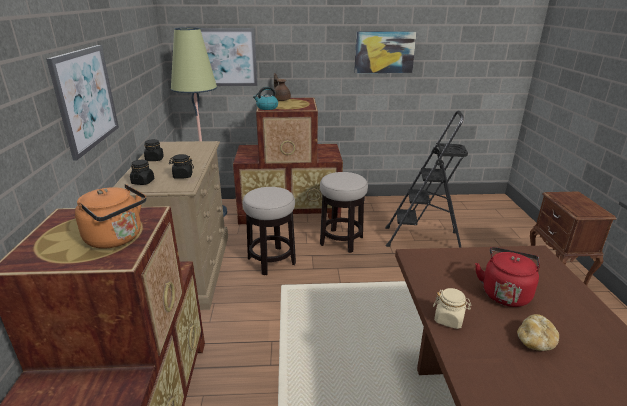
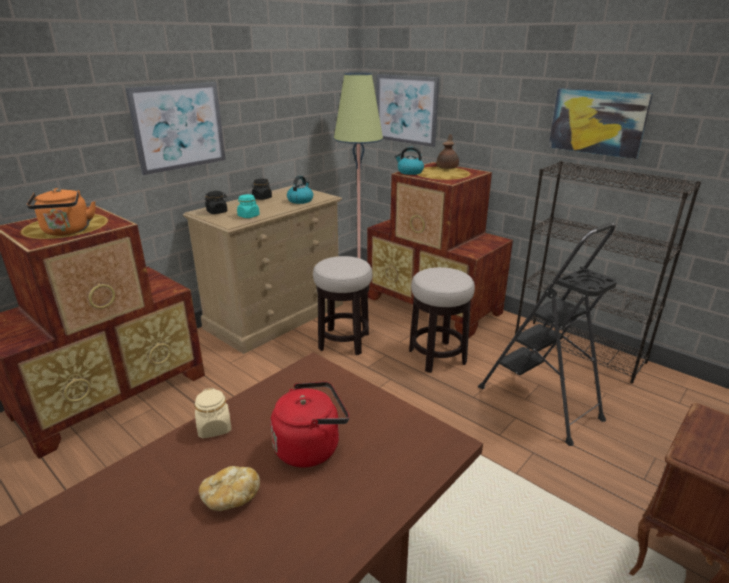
camera: 45 degrees right, 0 degrees up
black jar [169,154,194,179] -> turquoise jar [237,194,260,218]
none -> kettle [287,176,313,204]
none -> black bookcase [515,161,701,384]

